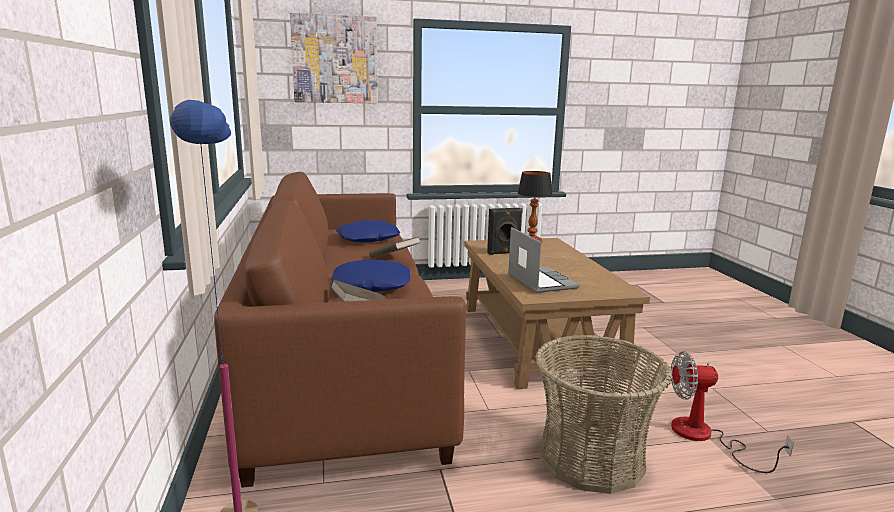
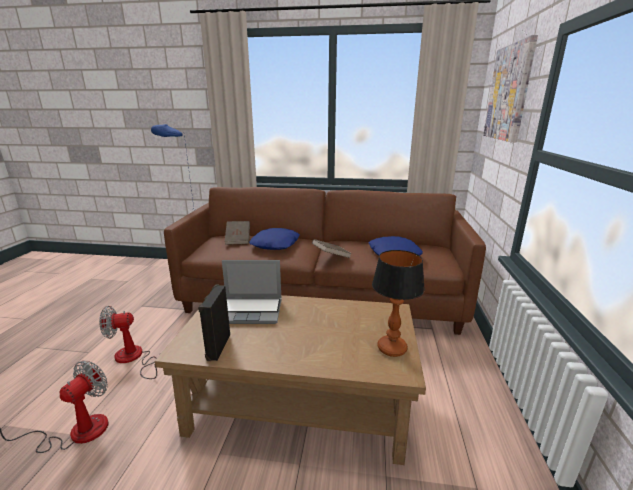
camera: 110 degrees right, 5 degrees up
black speaker [487,208,523,255] -> black speaker moved to [198,285,230,361]
basket [535,335,672,494] -> fan [99,306,157,379]

